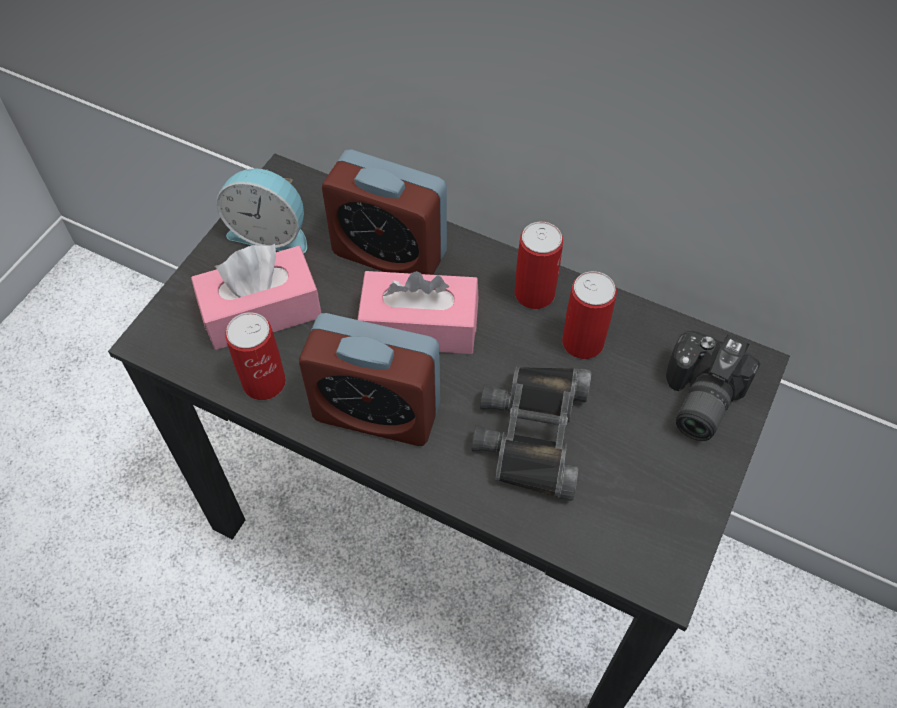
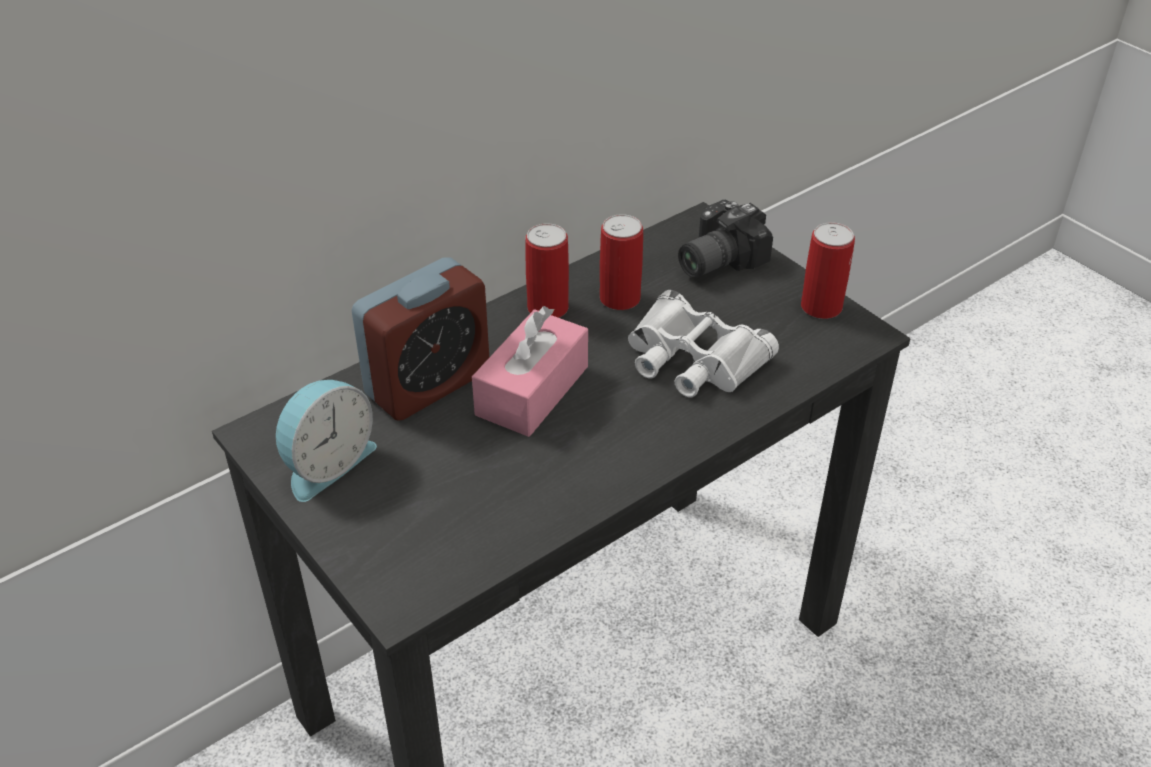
camera: 65 degrees left, 15 degrees down
pink tissue box [191,244,321,350] -> none
can [225,312,286,400] -> can moved to [801,222,855,319]
alarm clock [299,313,440,446] -> none
black binoculars [472,366,592,501] -> white binoculars [628,290,779,397]
camera [666,331,760,441] -> camera turned 90 degrees clockwise [678,199,773,277]

